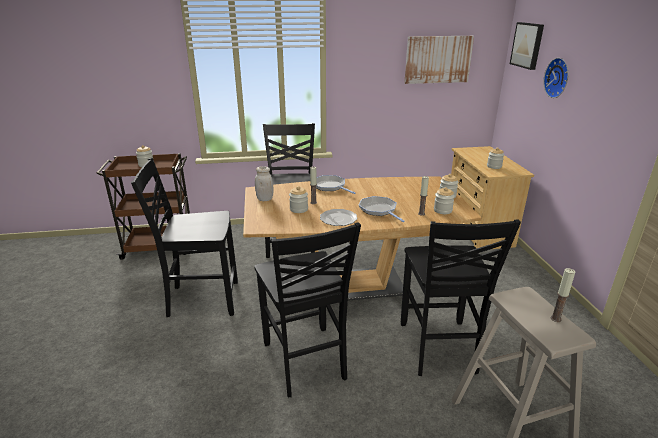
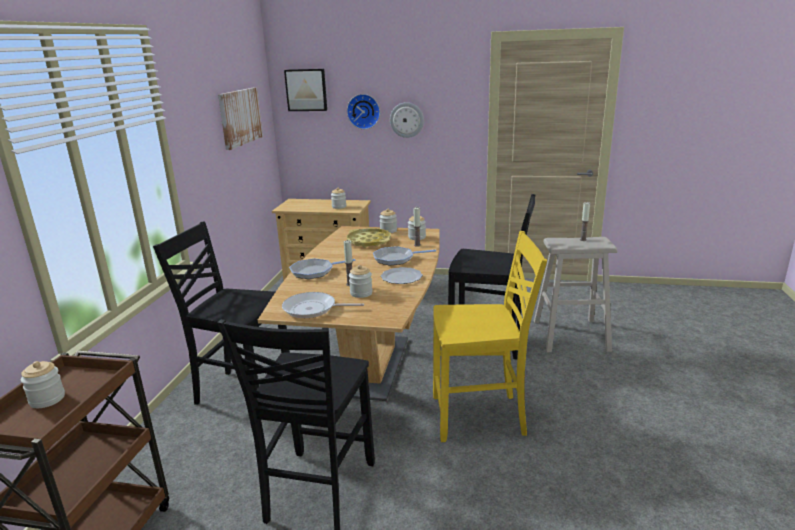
camera: 70 degrees left, 5 degrees down
black chair [254,222,361,397] -> yellow chair [433,231,547,442]
white jar [255,166,273,201] -> frying pan [282,292,364,318]
none -> yellow tray [347,228,391,248]
none -> wall clock [390,102,424,138]

